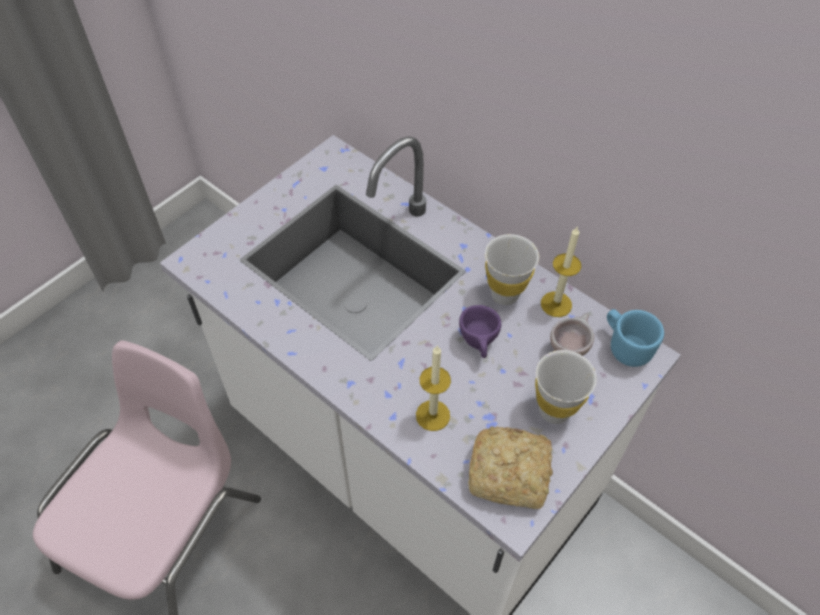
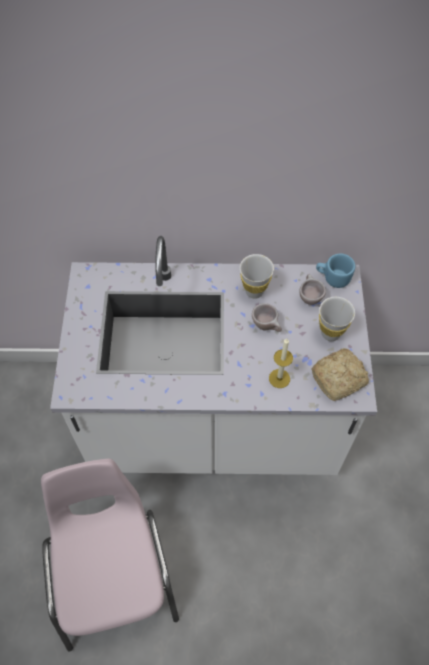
camera: 40 degrees left, 5 degrees up
purple cup [459,305,501,358] -> beige cup [252,303,282,332]
candle [541,226,581,317] -> none

